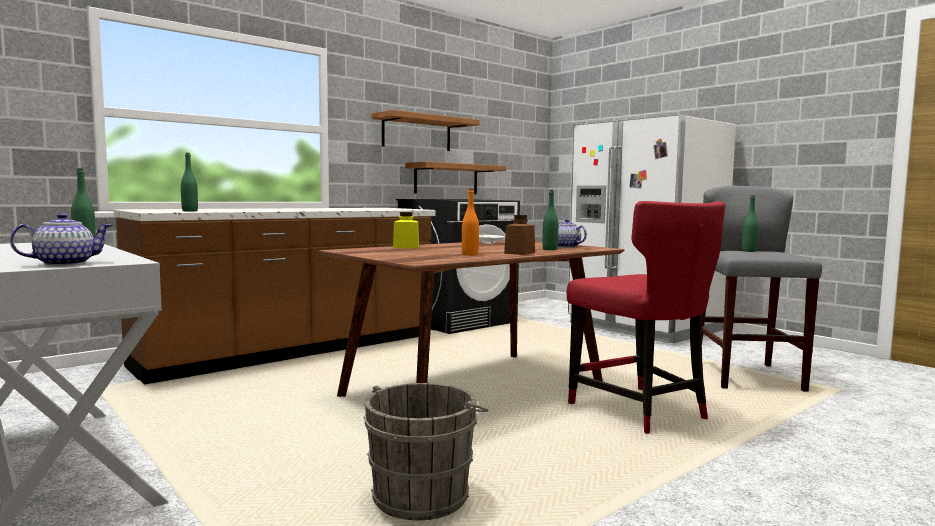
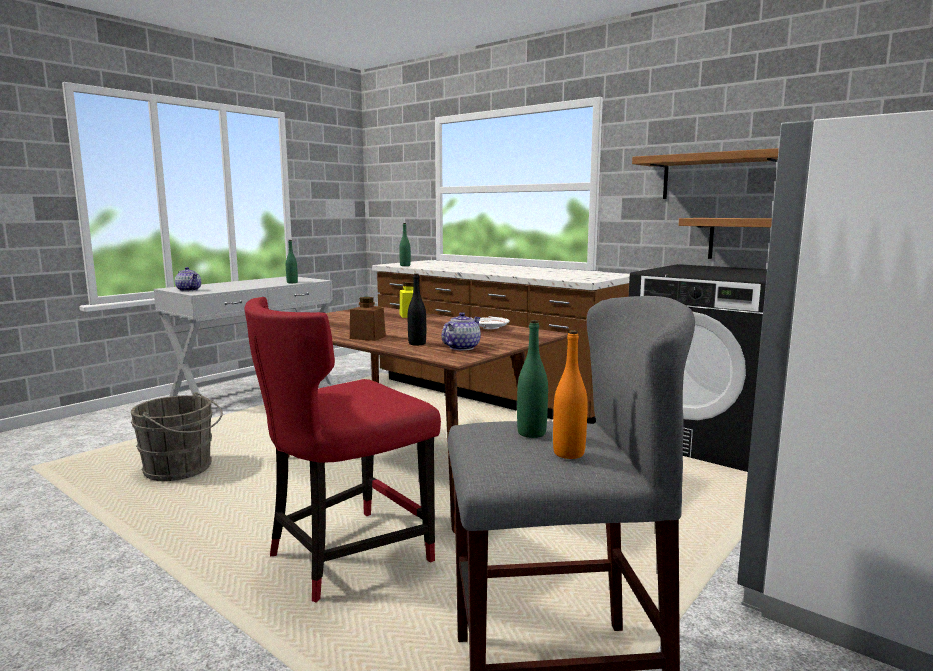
camera: 80 degrees right, 5 degrees up
orange bottle [462,189,479,255] -> orange bottle moved to [553,330,588,459]
green bottle [542,190,558,250] -> black bottle [408,273,426,346]

